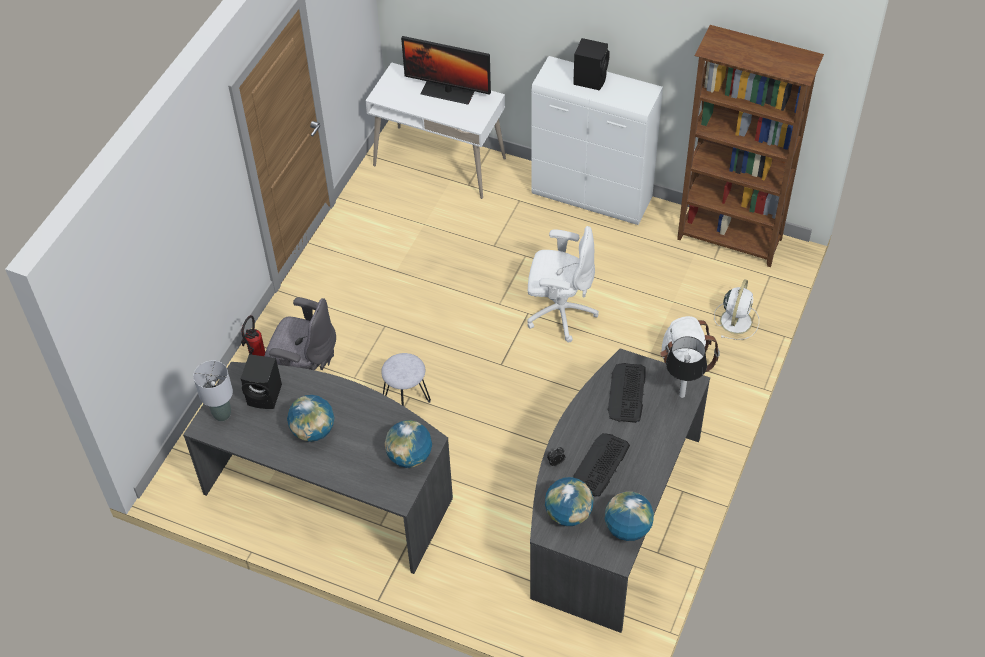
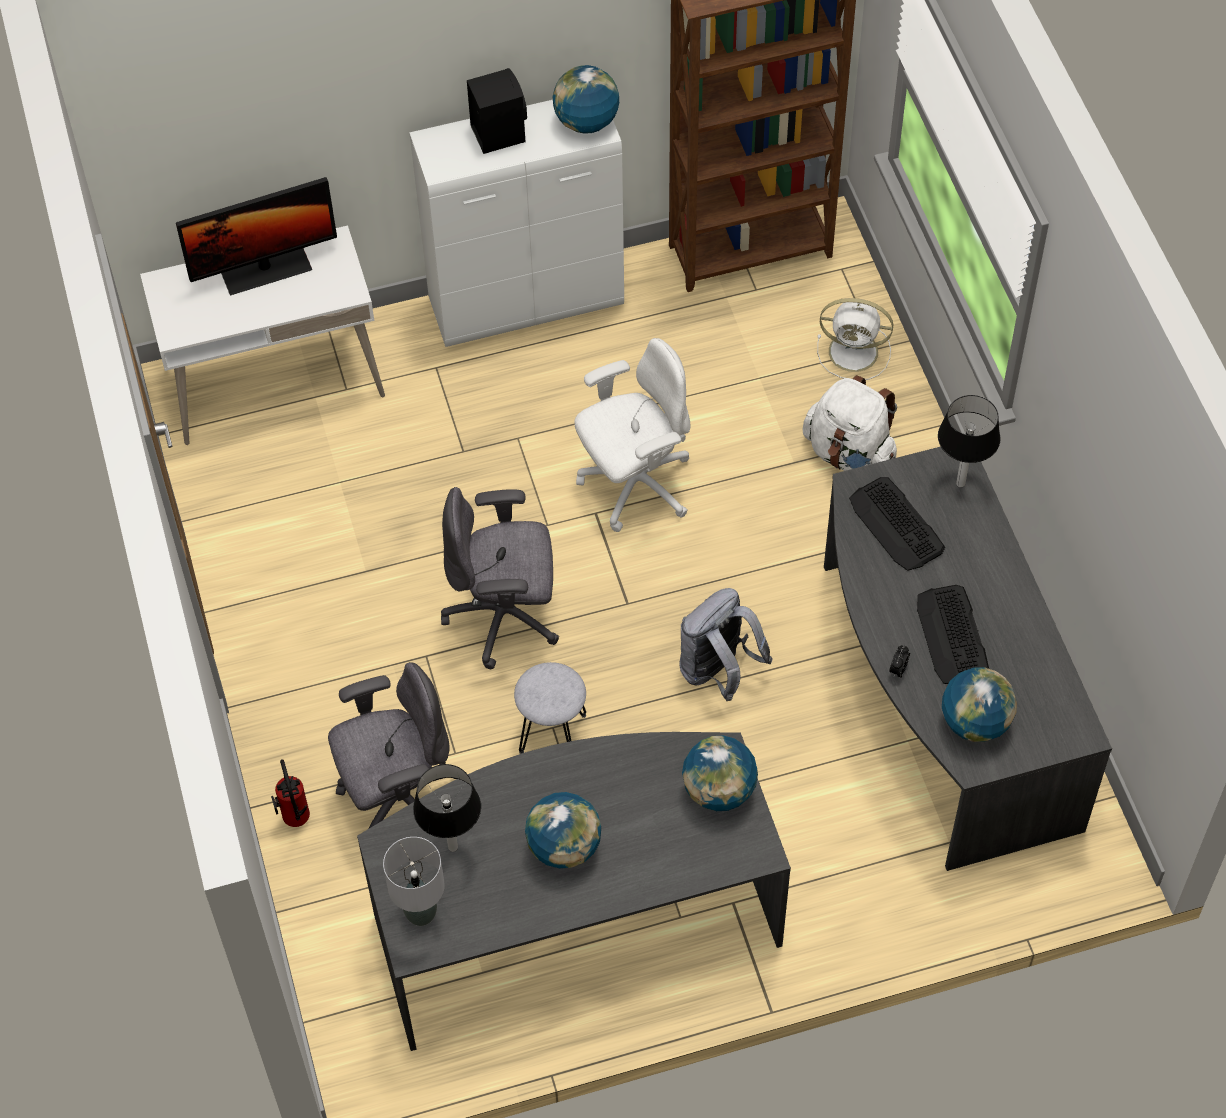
camera: 40 degrees left, 5 degrees up
black speaker [240,354,282,409] -> table lamp [413,764,481,852]
globe [605,492,654,541] -> globe moved to [553,65,619,134]
white fan [714,279,759,340] -> white fan turned 120 degrees clockwise [817,298,893,380]
none -> grey office chair [441,487,559,669]
none -> grey backpack [679,588,773,701]

